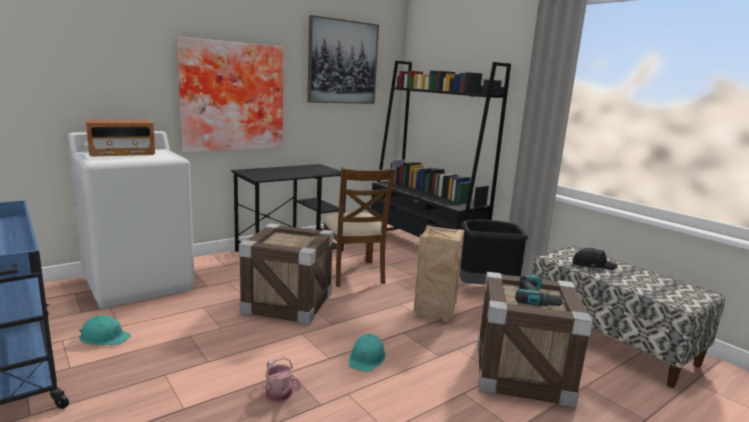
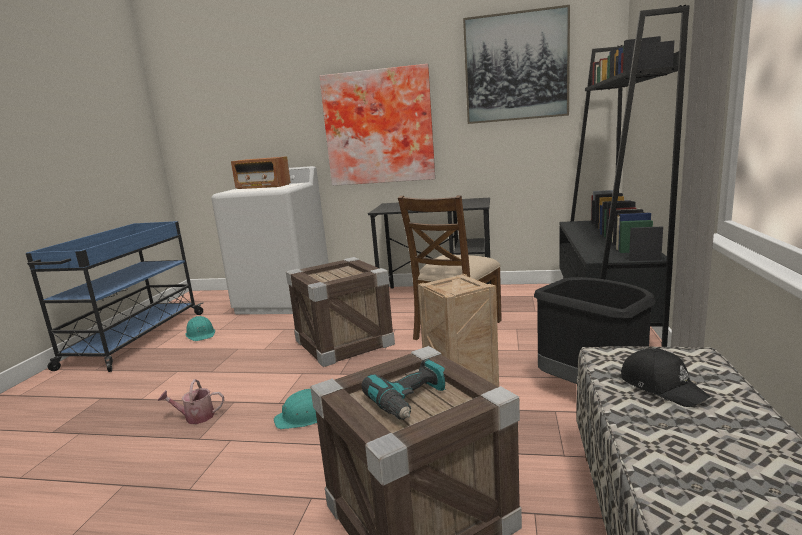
camera: 50 degrees right, 0 degrees up
watering can [265,357,301,401] -> watering can turned 75 degrees clockwise [158,379,224,424]

